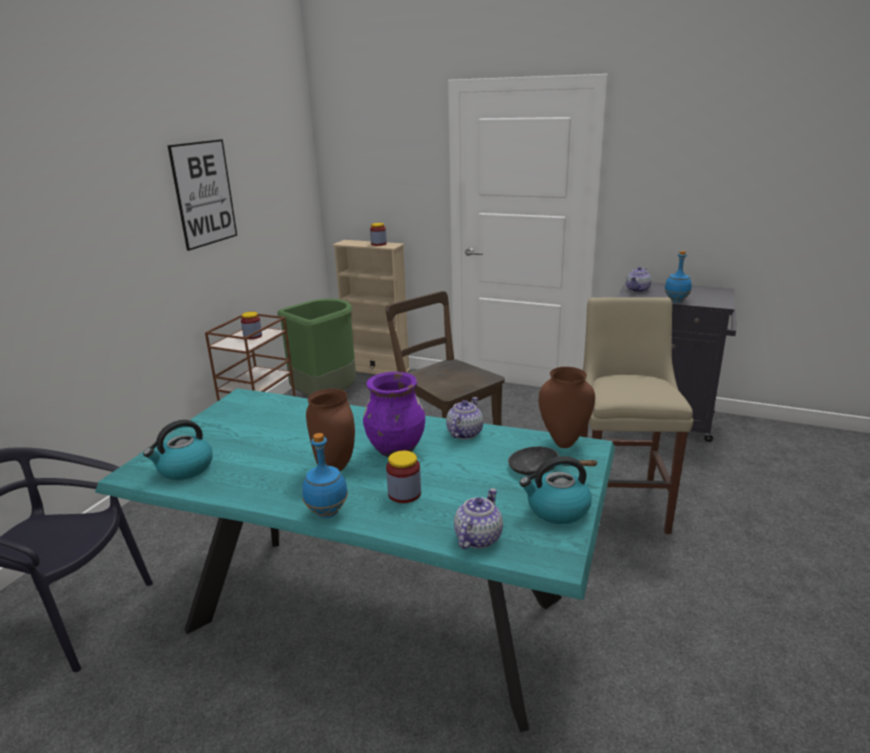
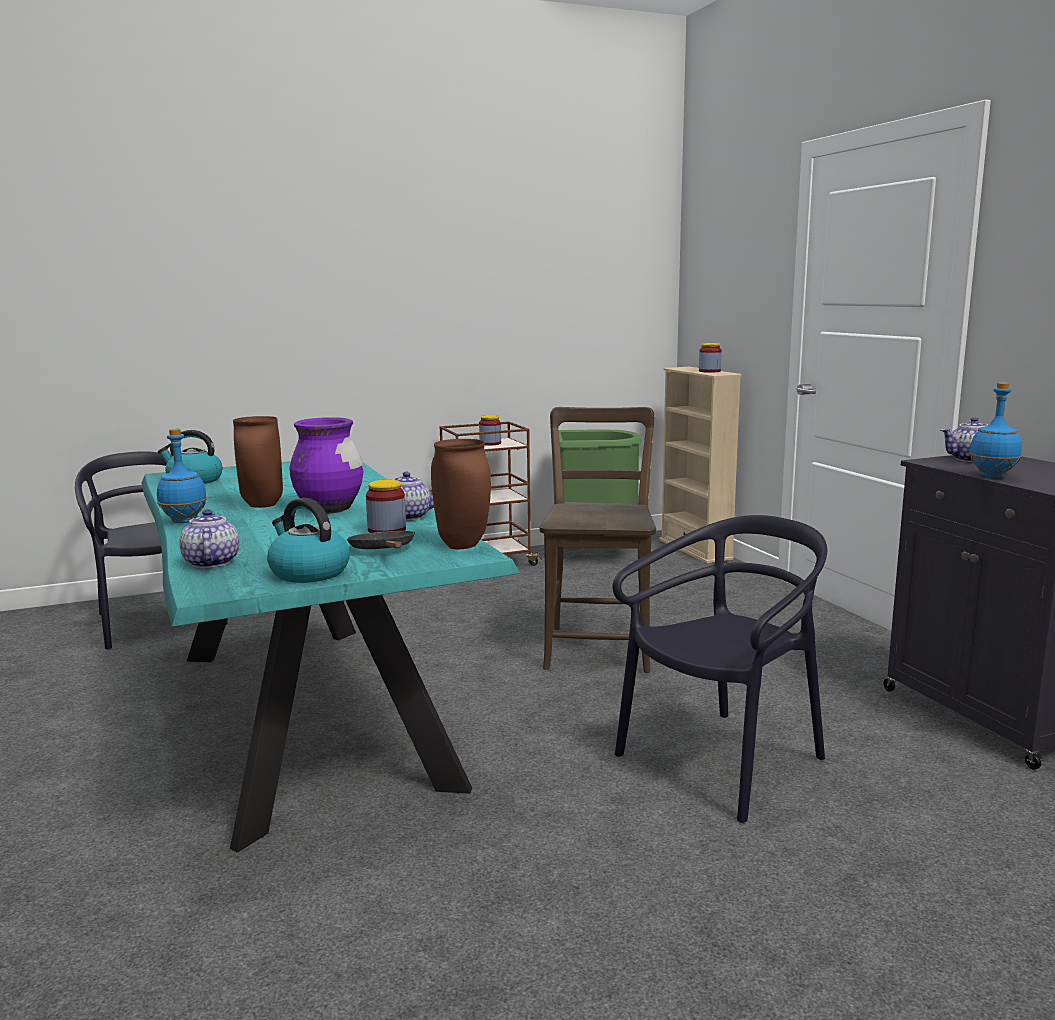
camera: 45 degrees right, 10 degrees down
picture [167,139,237,251] -> none
jar [386,451,421,503] -> jar moved to [366,480,406,533]
teapot [454,488,503,549] -> teapot turned 90 degrees counterclockwise [179,509,239,568]
beige stool [580,297,693,534] -> black chair [612,515,827,823]

